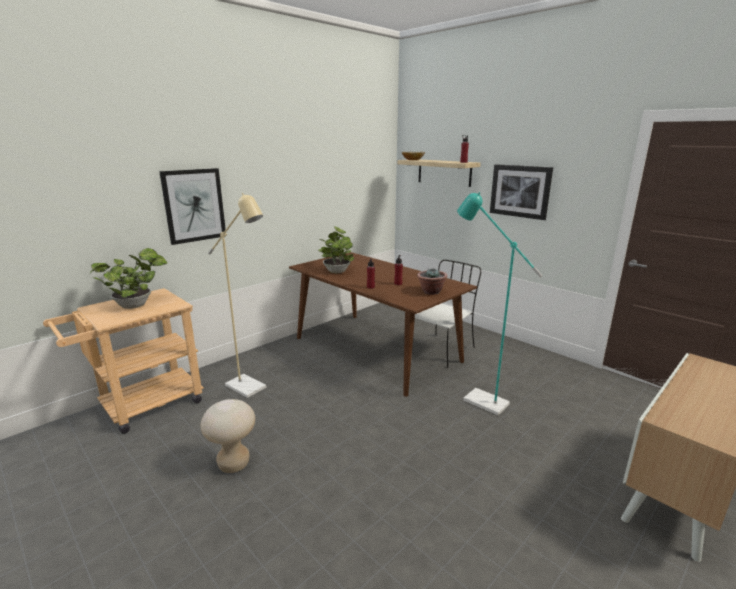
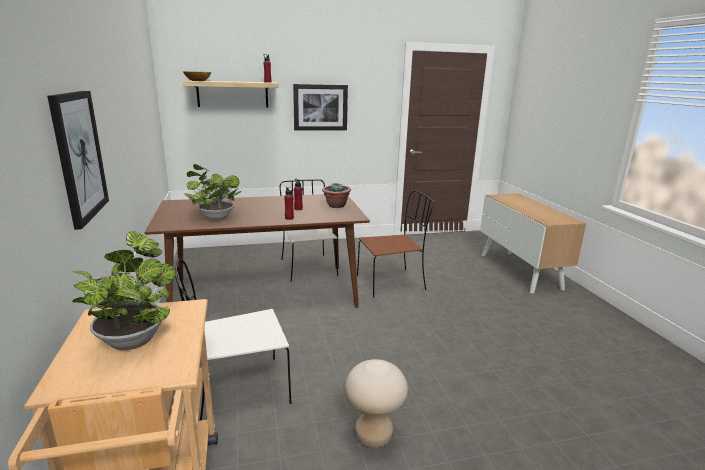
camera: 60 degrees left, 0 degrees up
beige floor lamp [208,193,266,398] -> white chair [175,259,291,421]
turquoise floor lamp [457,192,543,415] -> brown chair [357,191,434,298]

